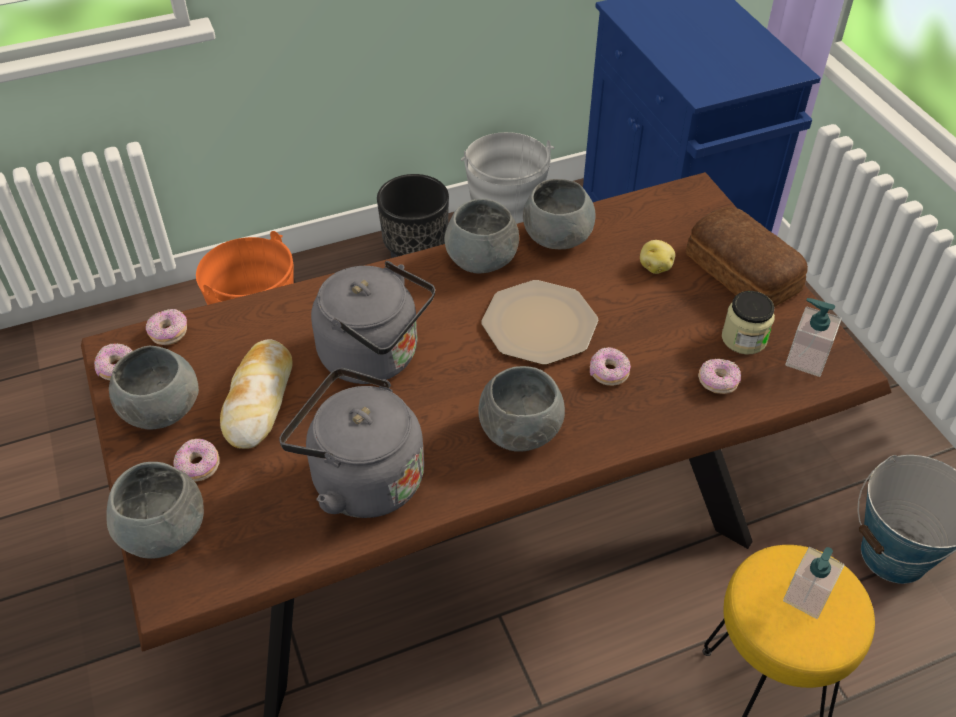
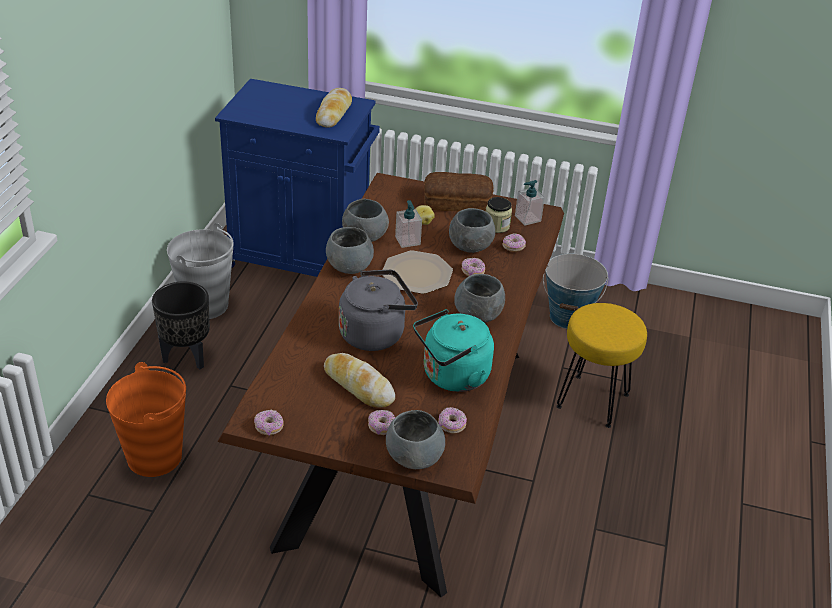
camera: 55 degrees left, 10 degrees down
grey bowl [109,345,199,430] -> grey bowl moved to [449,208,495,253]
donut [146,309,187,345] -> donut moved to [438,407,467,433]
grey kettle [279,368,424,518] -> turquoise kettle [413,309,494,392]
soap dispenser [783,547,845,619] -> soap dispenser moved to [395,200,422,248]
none -> bread [316,88,352,128]

